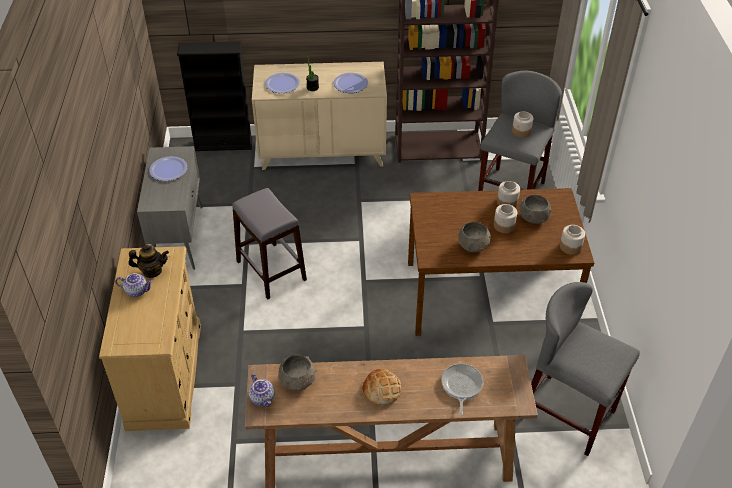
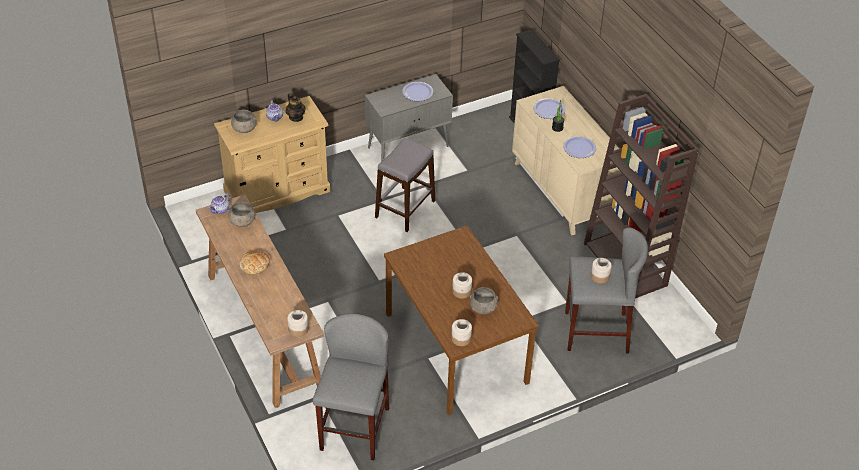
camera: 65 degrees right, 0 degrees up
frying pan [441,364,483,416] -> none
grey bowl [458,222,491,252] -> grey bowl moved to [231,110,257,133]
jar [497,181,520,207] -> jar moved to [287,310,308,337]

